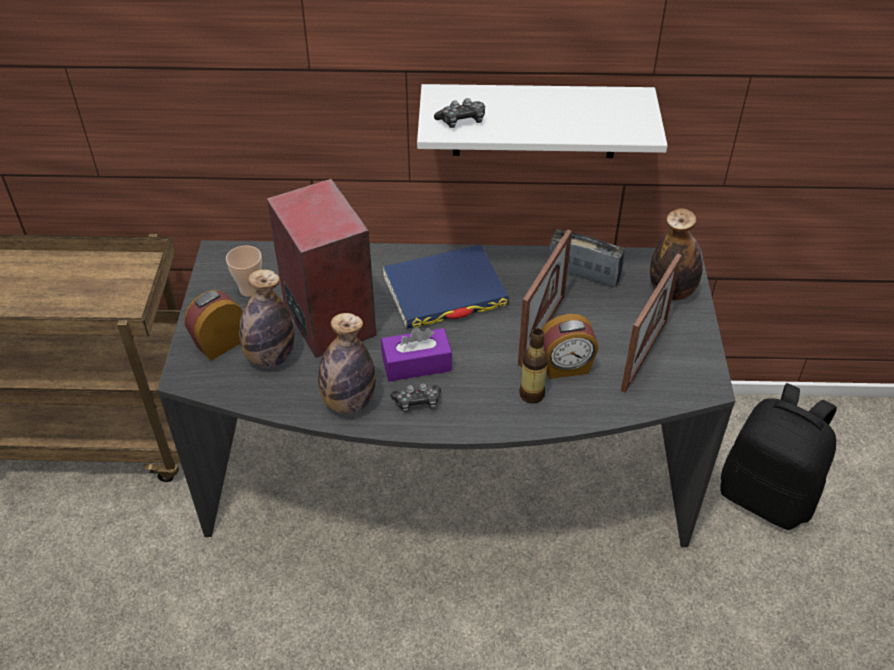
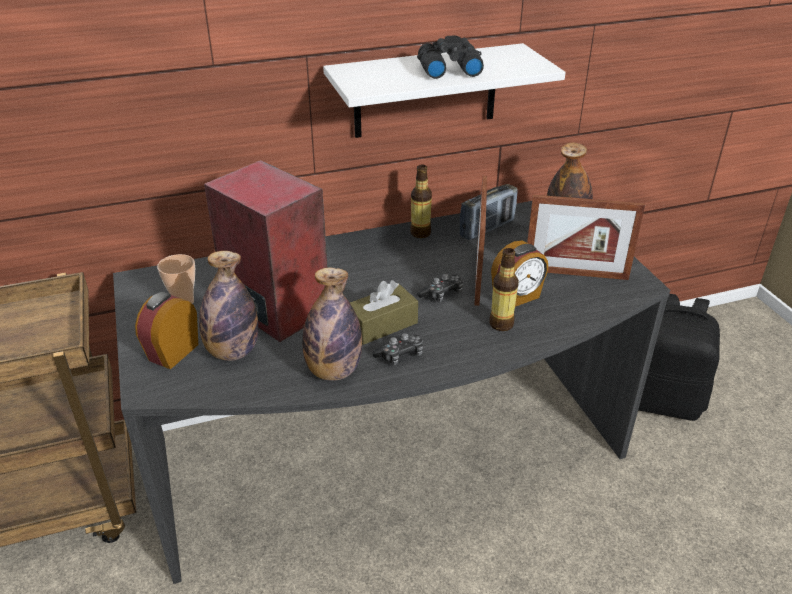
camera: 20 degrees left, 10 degrees down
purple tissue box [381,327,452,381] -> brown tissue box [350,280,418,345]
blue book [383,245,509,329] -> none
game controller [434,98,485,128] -> game controller moved to [417,274,463,302]
radio [549,229,625,287] -> radio turned 135 degrees clockwise [459,184,518,240]
picture frame [621,253,682,393] -> picture frame turned 90 degrees clockwise [527,195,645,280]
none -> bottle [410,164,432,238]
none -> black binoculars [417,35,484,79]

